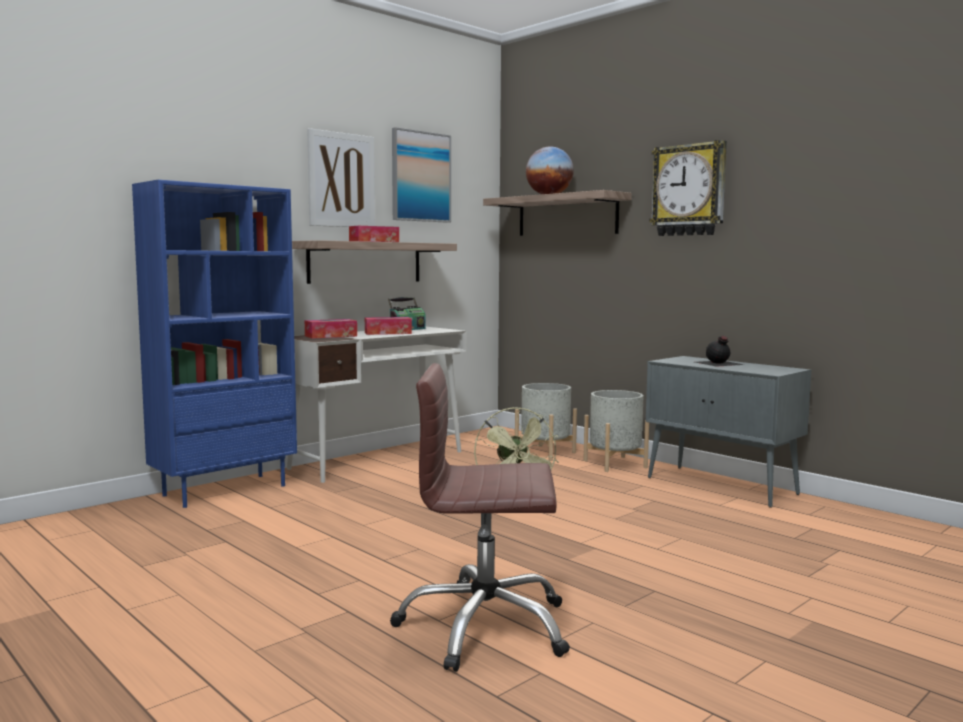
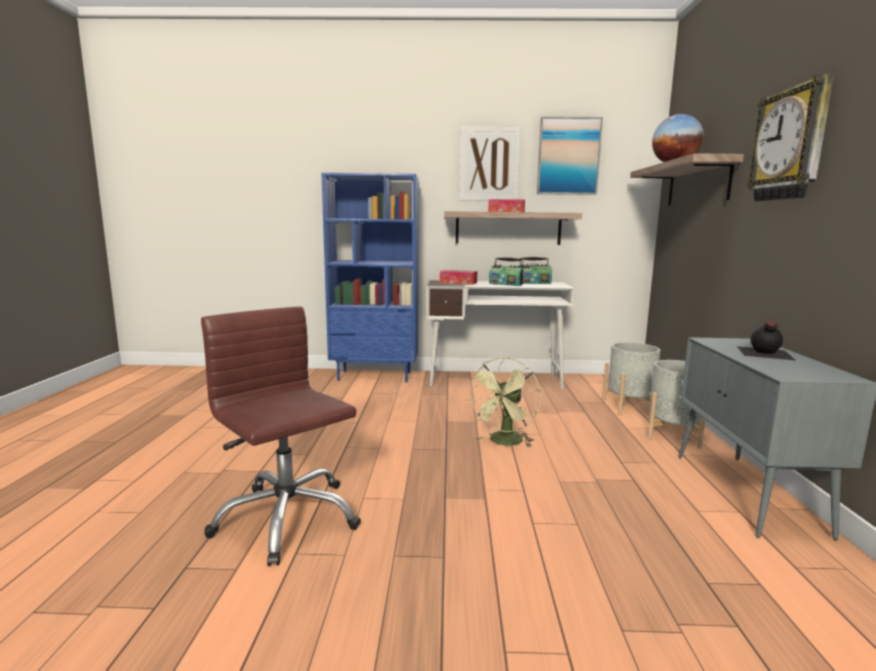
camera: 45 degrees right, 5 degrees up
tissue box [365,317,412,335] -> radio [489,257,524,286]

